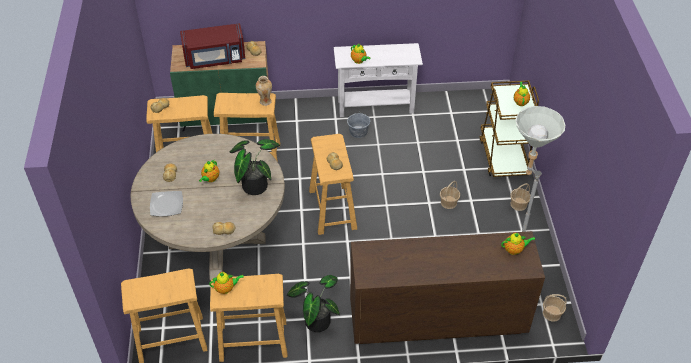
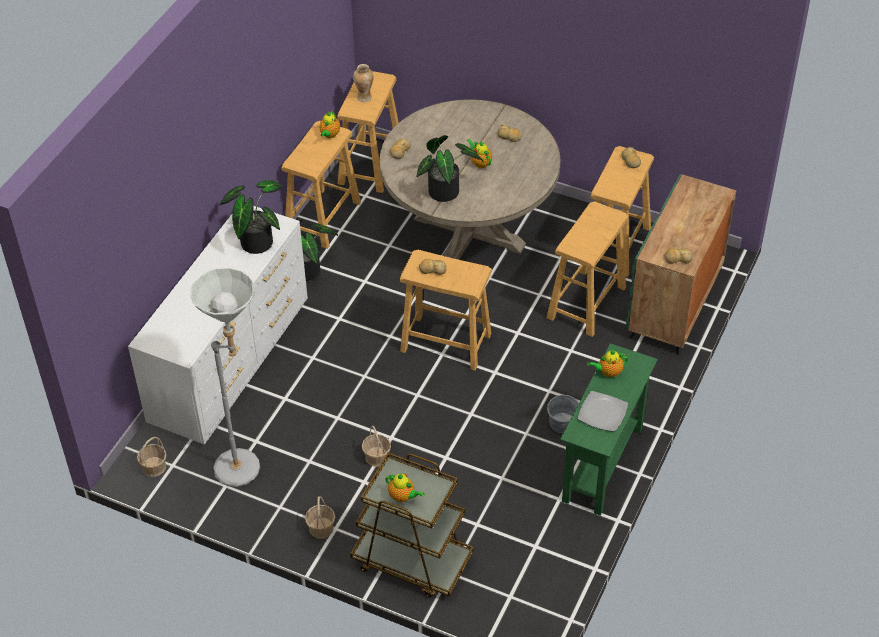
camera: 120 degrees right, 0 degrees up
plate [150,191,183,216] -> plate moved to [578,391,628,432]
red microwave [180,23,245,69] -> none
vase [256,76,272,106] -> vase moved to [353,64,374,102]
white console table [334,43,423,117] -> green console table [560,343,658,516]
brown dresser [350,231,545,344] -> white dresser [128,206,308,444]
teapot [501,232,535,255] -> none
none -> potted plant [220,180,283,254]

